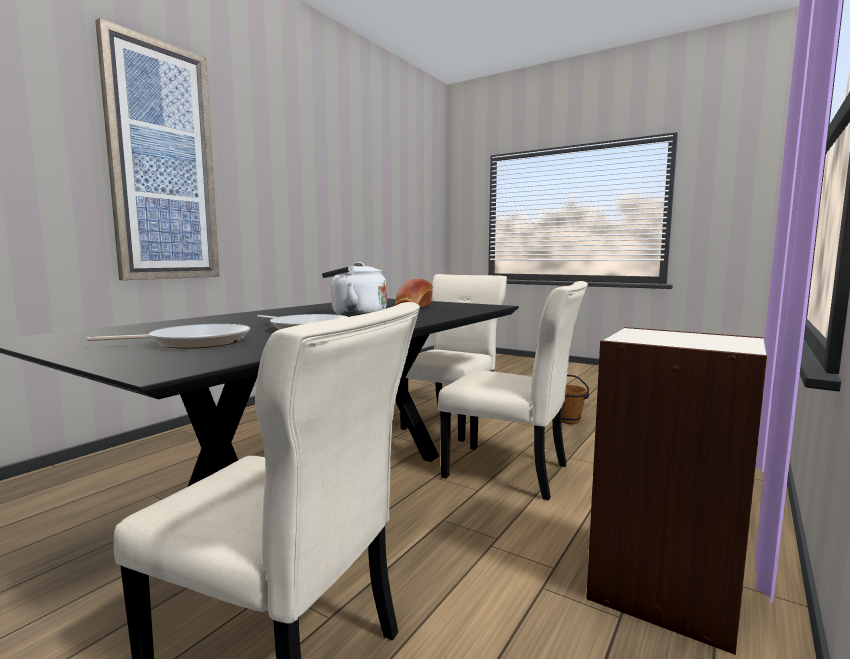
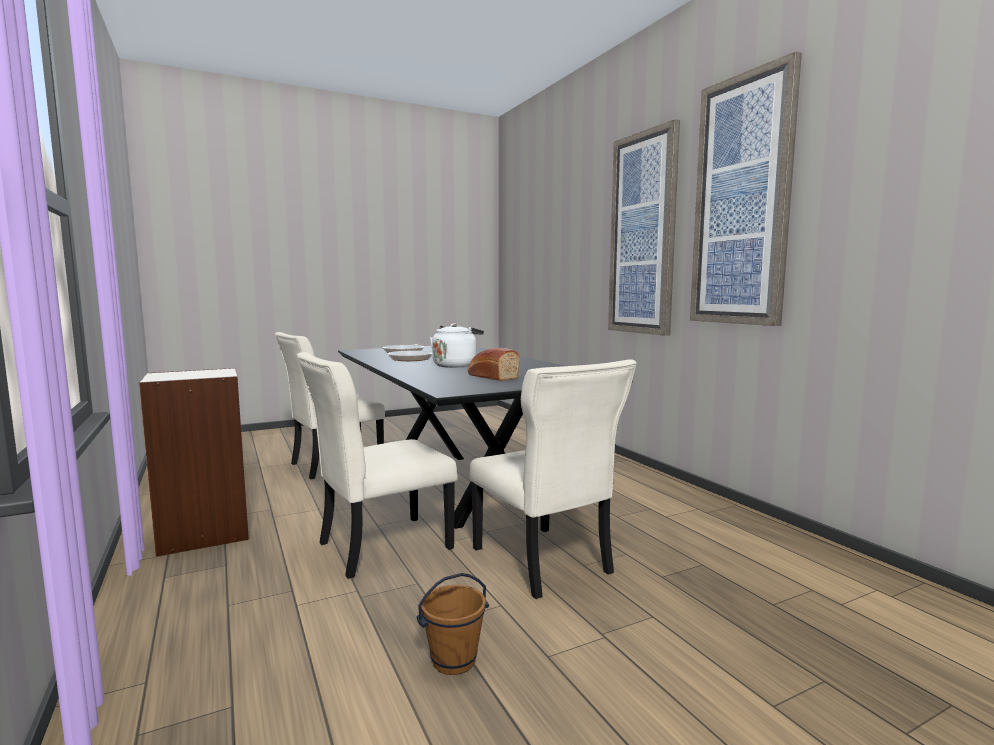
camera: 120 degrees right, 0 degrees up
none -> picture [690,51,802,326]

